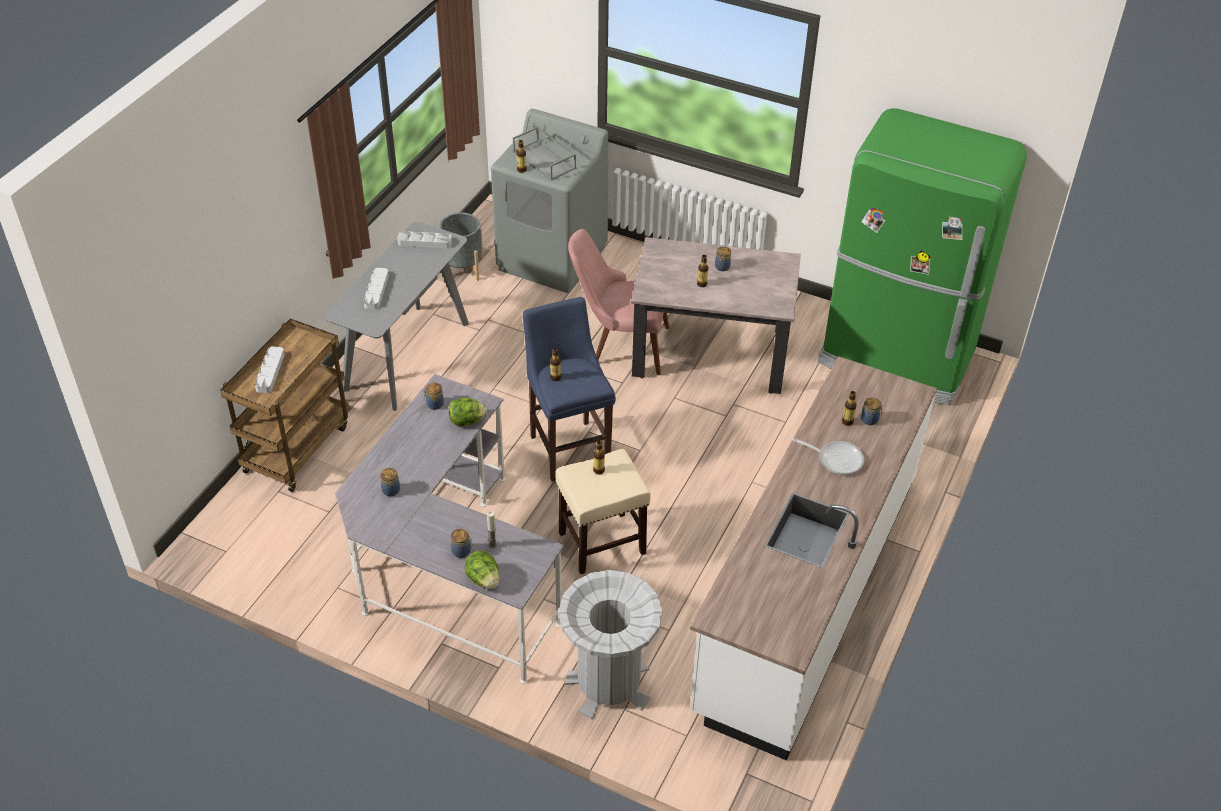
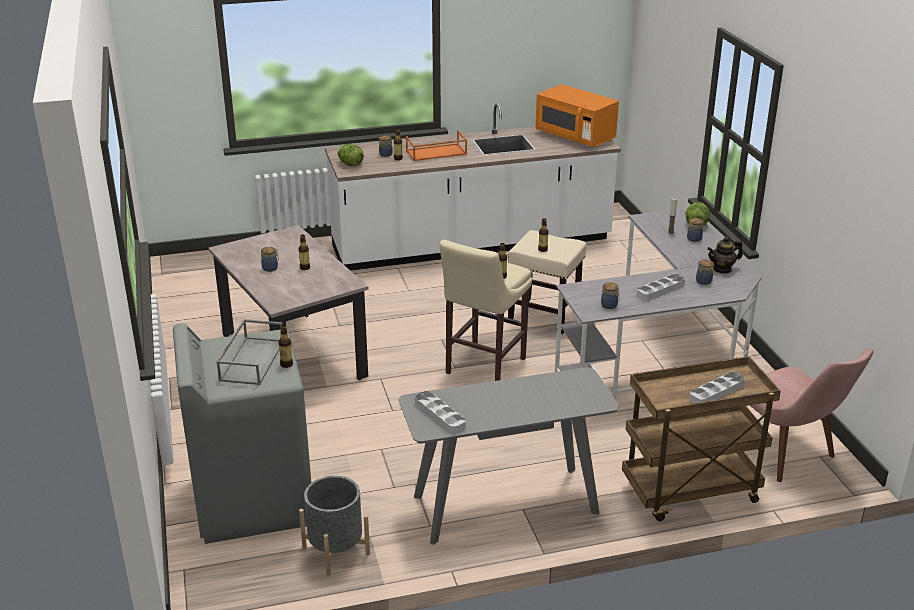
camera: 130 degrees left, 15 degrees down
grey tray [363,268,389,309] -> grey tray moved to [637,274,685,301]
lettuce [449,398,487,426] -> lettuce moved to [337,144,364,166]
blue stool [523,297,616,482] -> beige stool [440,240,532,381]
grey trash can [559,570,662,720] -> none
pink chair [568,229,670,375] -> pink chair moved to [750,348,873,482]
frying pan [791,438,864,475] -> orange tray [406,130,467,161]
green fridge [818,108,1027,405] -> none
none -> orange microwave [536,84,619,148]
none -> teapot [707,236,743,274]

